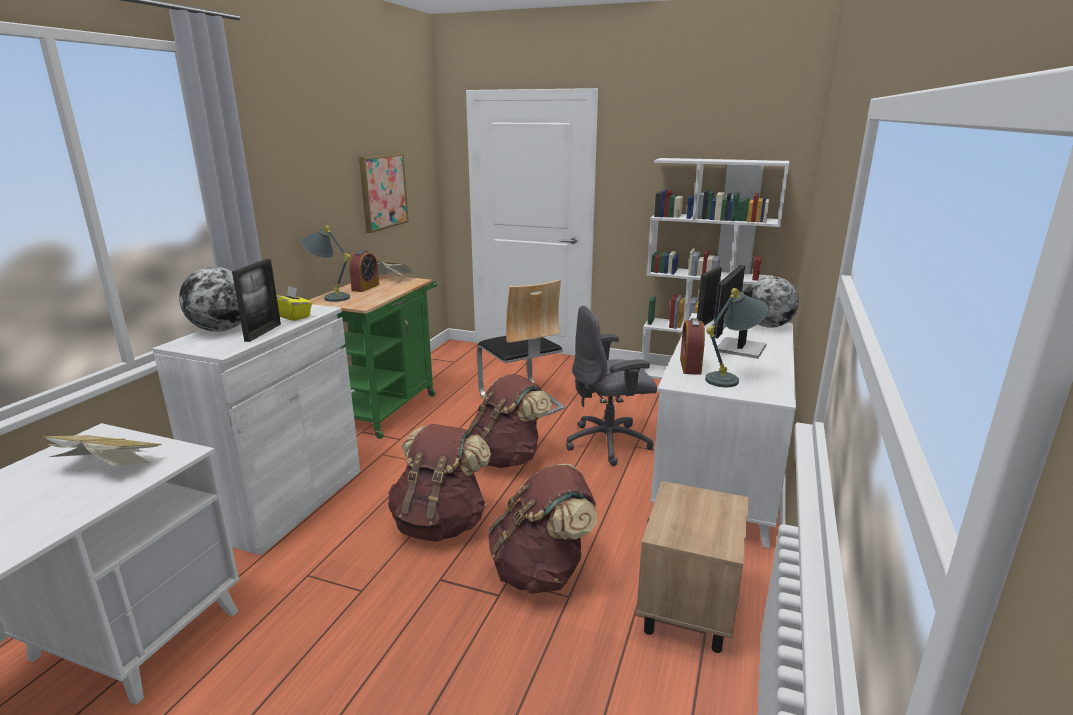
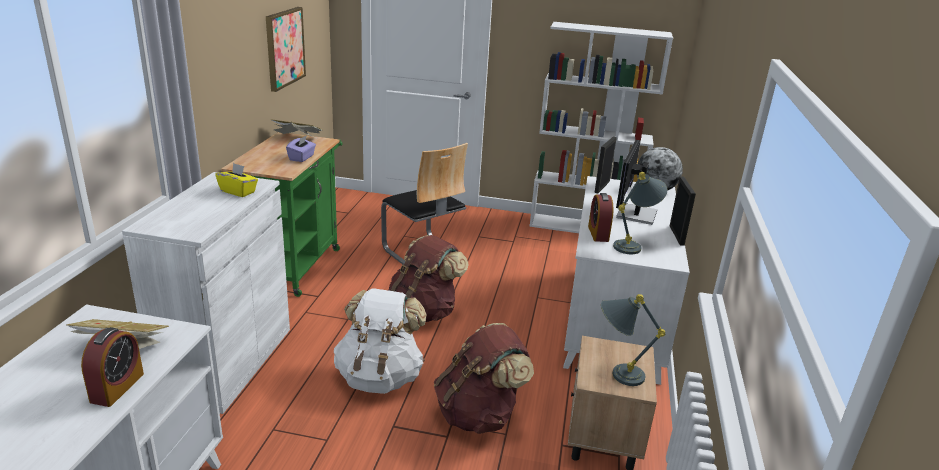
camera: 10 degrees left, 5 degrees up
globe [179,267,241,332] -> none
picture frame [232,259,281,342] -> picture frame moved to [670,176,696,246]
grey table lamp [301,225,351,302] -> grey table lamp moved to [601,294,665,386]
alarm clock [349,250,379,292] -> alarm clock moved to [81,327,144,407]
brown backpack [388,424,491,542] -> white backpack [334,289,427,394]
grey office chair [566,306,657,466] -> none
none -> purple tissue box [286,135,316,162]

